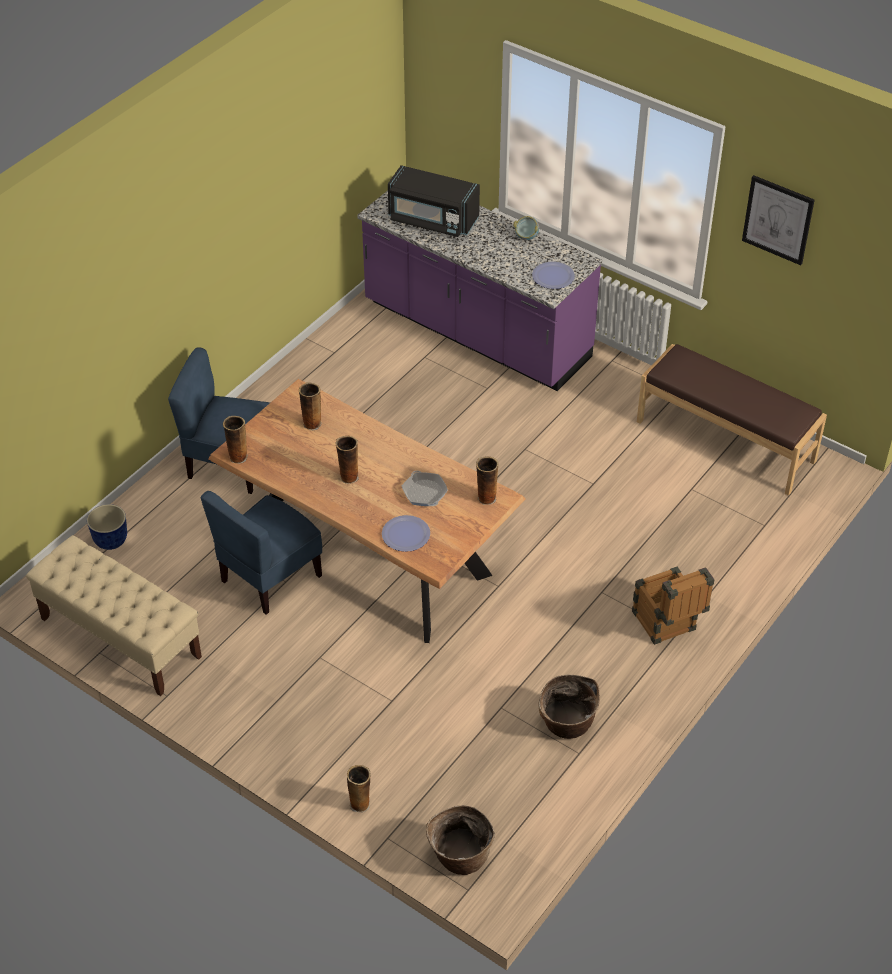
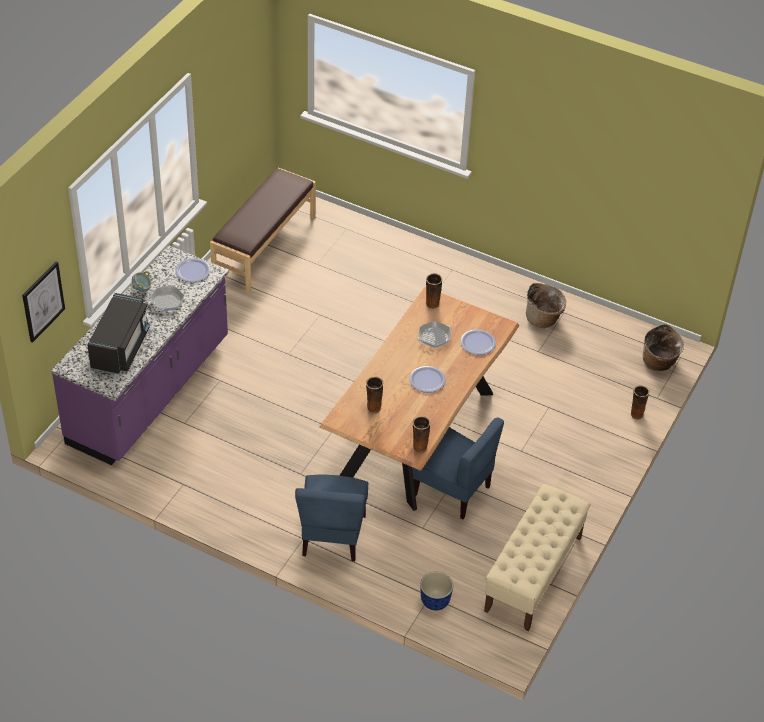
camera: 100 degrees left, 0 degrees up
vase [335,436,359,484] -> plate [409,366,446,393]
crate [632,567,715,645] -> none
picture [742,175,815,265] -> picture moved to [22,262,65,343]
none -> frying pan [149,285,184,311]

